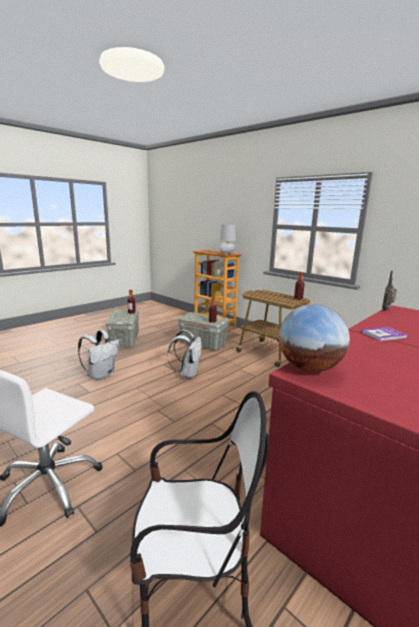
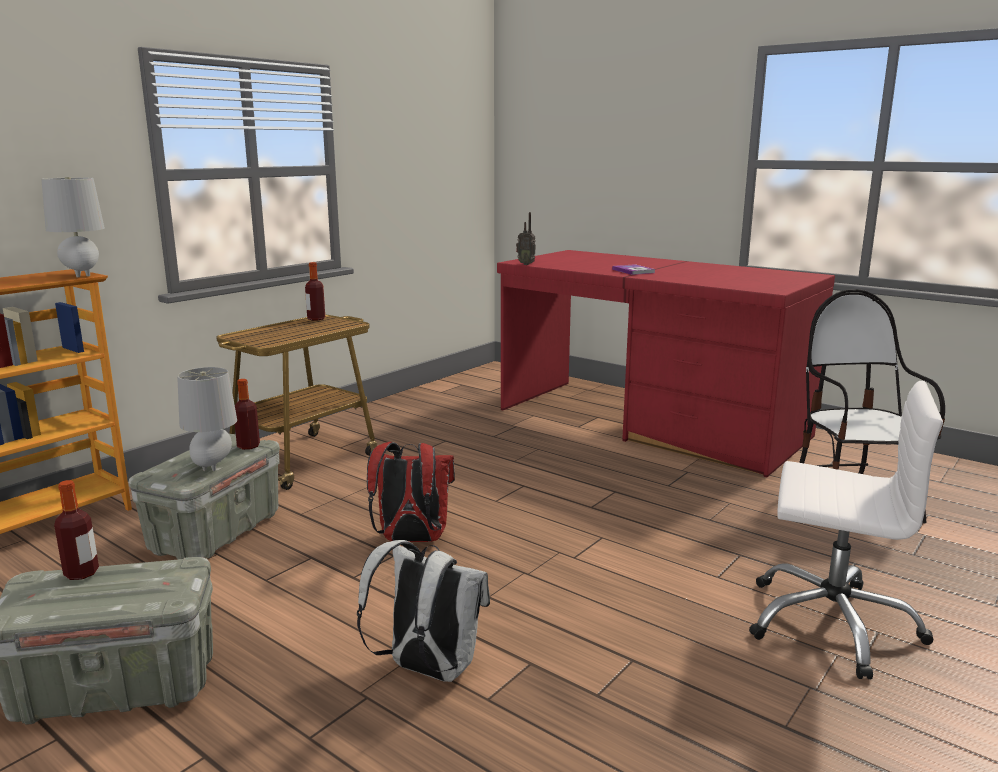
camera: 95 degrees left, 0 degrees up
white backpack [167,330,201,379] -> red backpack [367,442,455,542]
globe [279,304,350,372] -> none
none -> grey table lamp [177,367,237,471]

